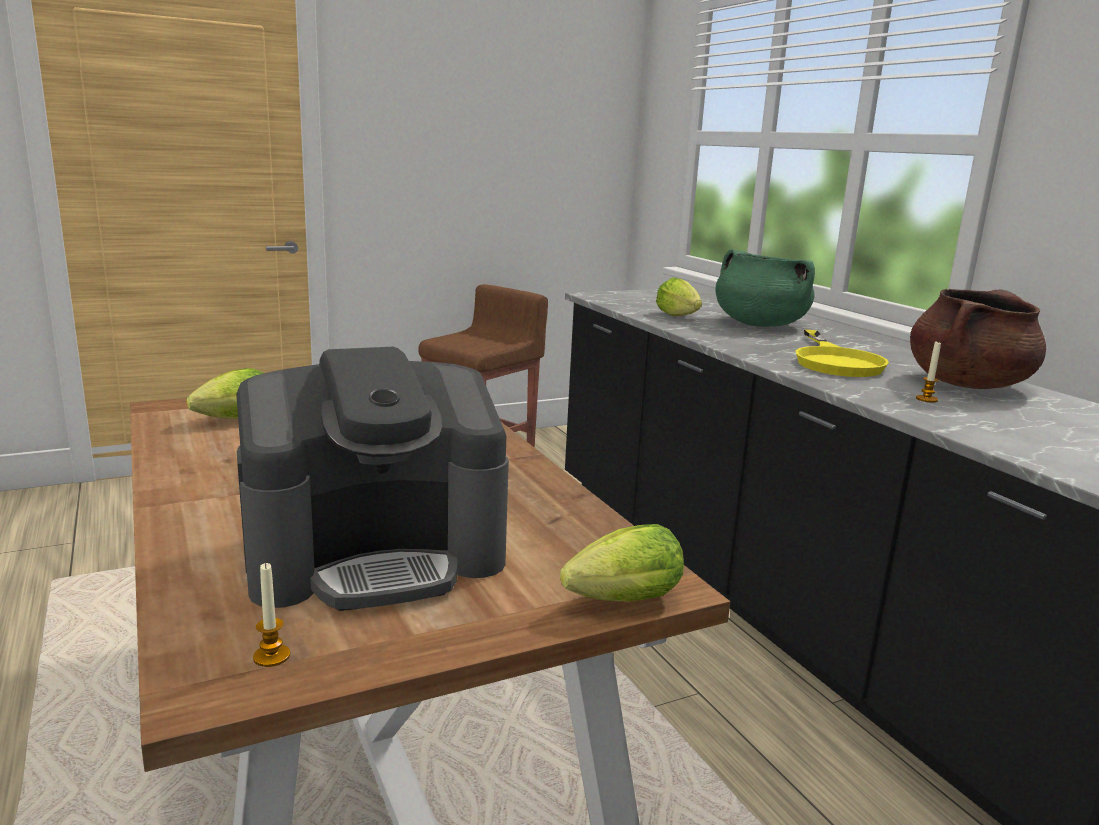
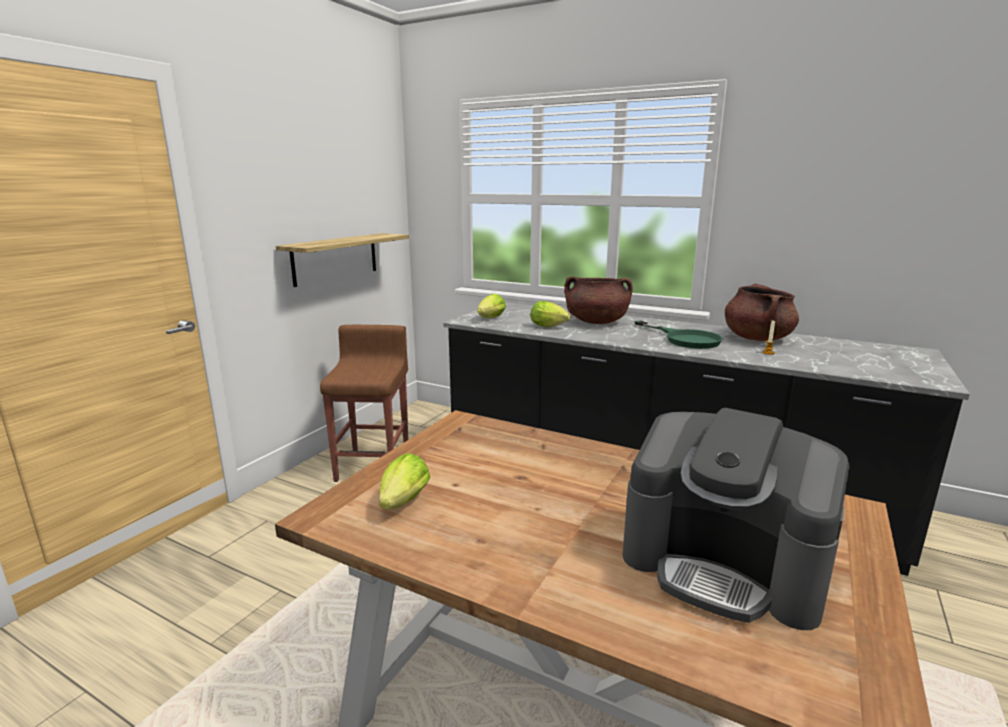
camera: 35 degrees left, 0 degrees up
coffee machine [236,347,509,611] -> coffee machine turned 90 degrees clockwise [622,408,850,630]
candle [253,562,290,667] -> none
lettuce [560,524,684,602] -> lettuce moved to [477,294,506,318]
green cooking pot [715,249,815,327] -> brown cooking pot [564,277,633,324]
yellow frying pan [796,330,889,377] -> green frying pan [634,320,723,349]
none -> shelf [276,233,409,287]

